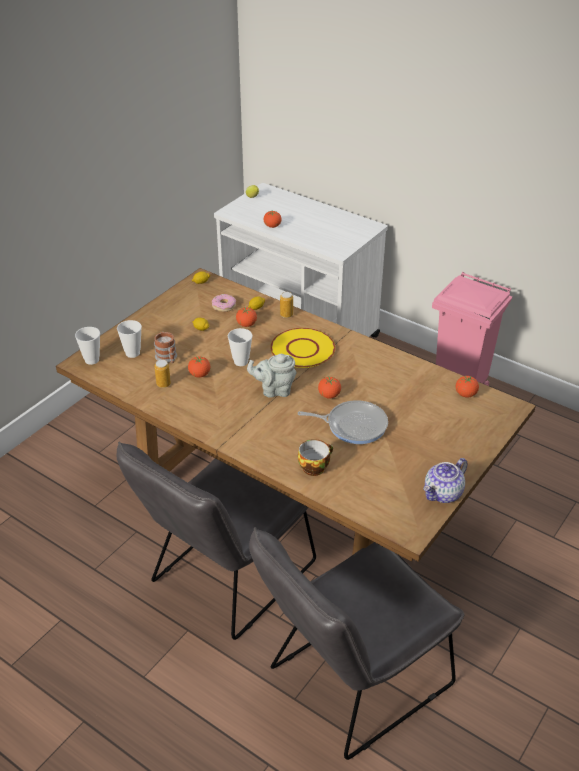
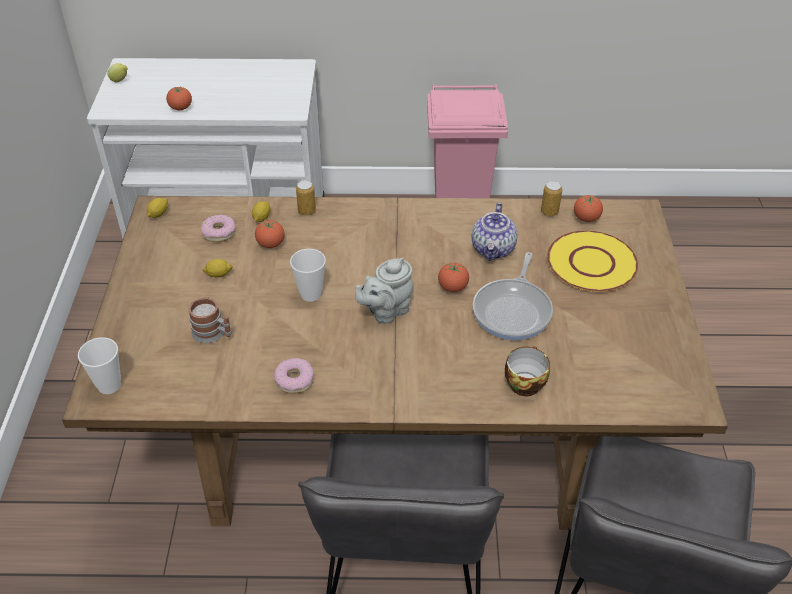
camera: 35 degrees left, 5 degrees up
cup [117,320,142,358] -> none
can [154,360,171,388] -> can moved to [541,181,562,216]
tomato [188,356,210,378] -> none
yellow plate [270,328,335,368] -> yellow plate moved to [547,230,638,292]
frying pan [298,400,388,444] -> frying pan turned 135 degrees clockwise [473,252,553,340]
teapot [423,458,468,503] -> teapot moved to [472,203,517,261]
none -> donut [274,358,314,393]

